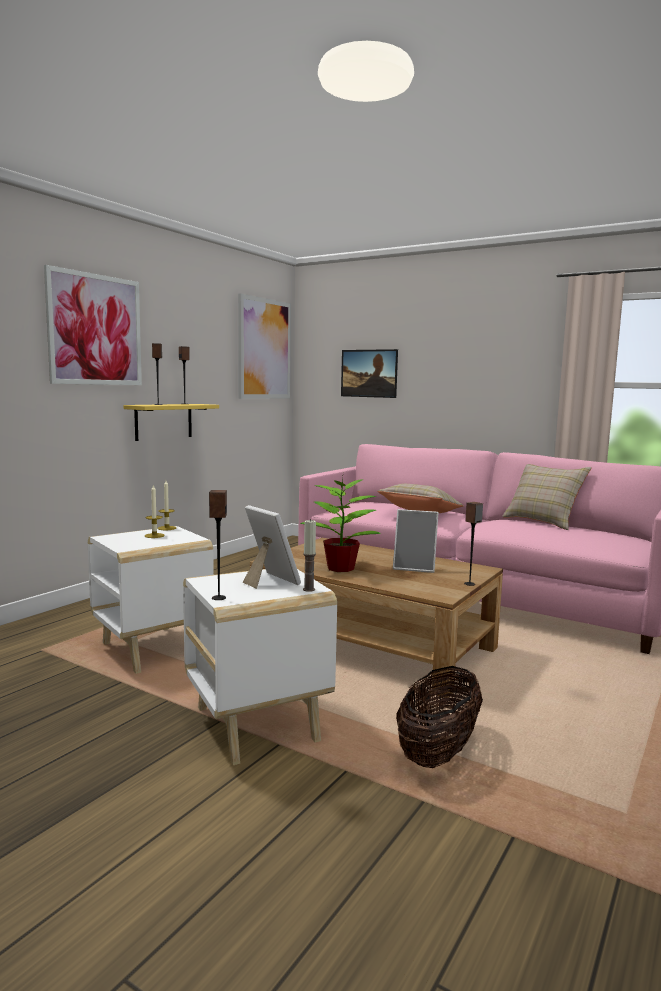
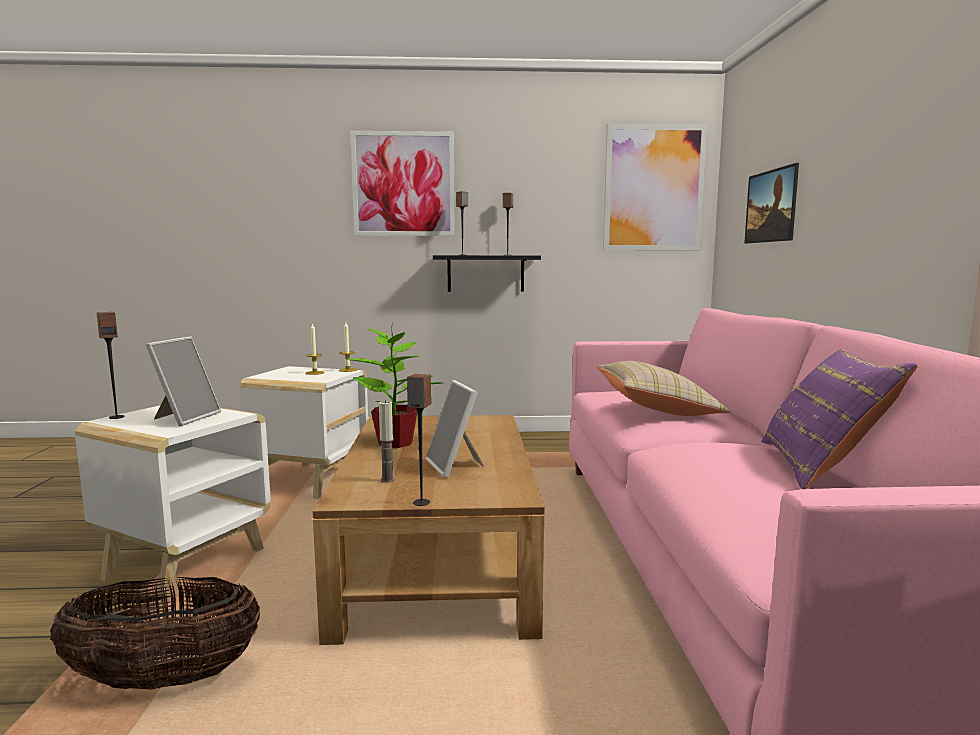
camera: 55 degrees right, 0 degrees up
yellow shelf [123,404,219,441] -> black shelf [433,255,541,292]
candle [303,519,316,592] -> candle moved to [379,400,395,483]
beige pillow [502,464,592,530] -> purple pillow [761,350,918,489]

